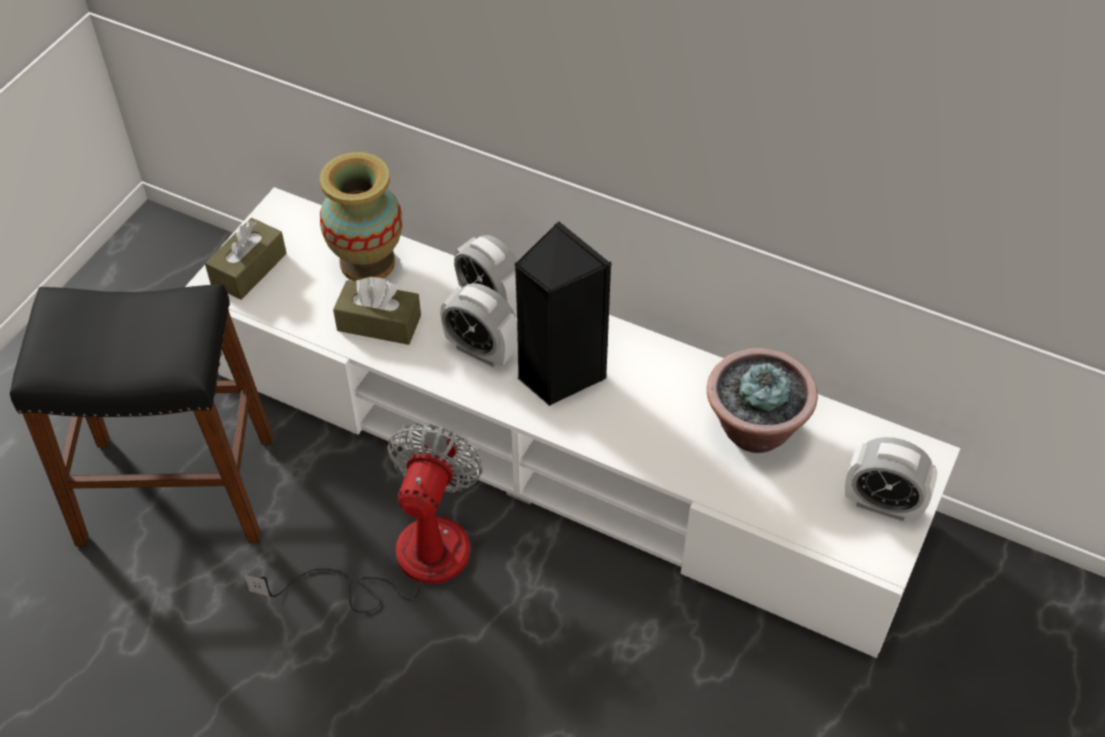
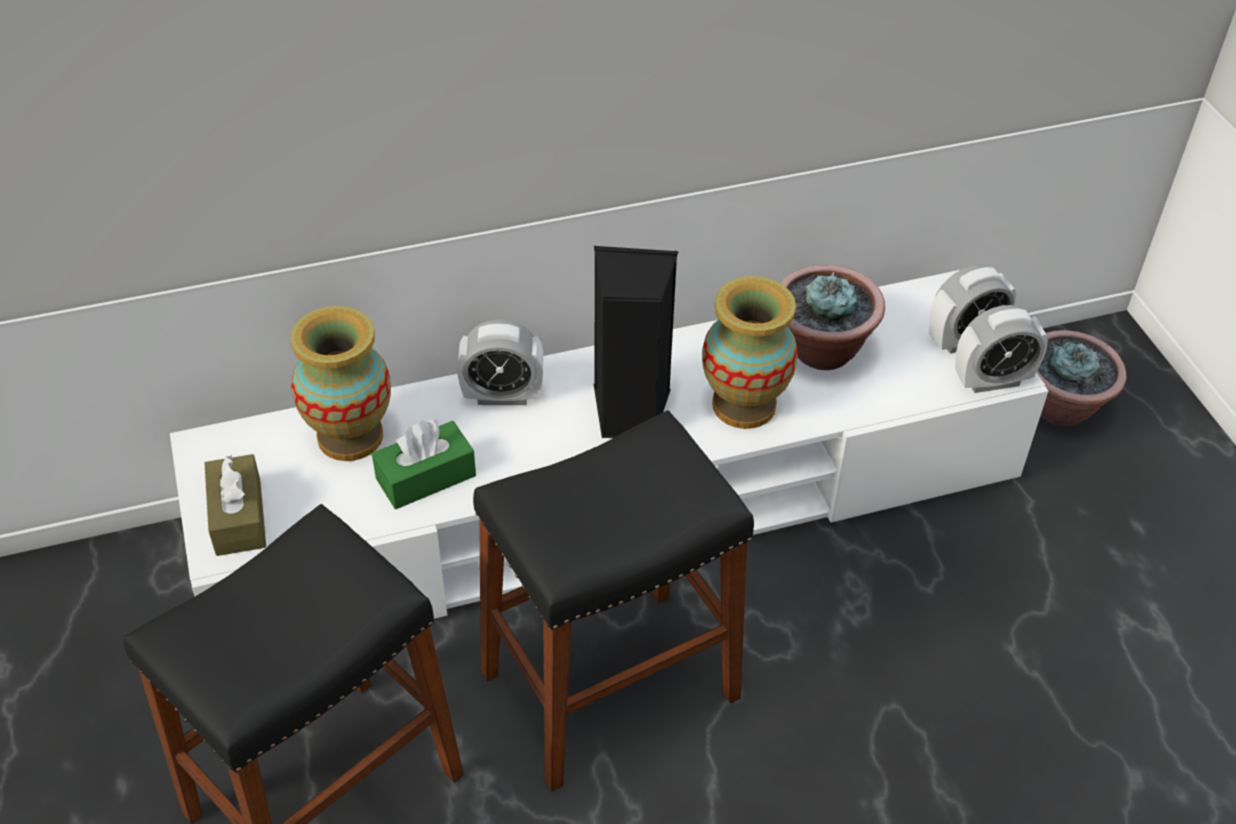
camera: 45 degrees left, 5 degrees down
fan [244,424,483,613] -> black stool [473,410,754,791]
brown tissue box [333,277,421,345] -> green tissue box [372,419,476,509]
alarm clock [440,283,518,367] -> alarm clock moved to [955,305,1048,393]
none -> vase [702,276,798,429]
none -> potted plant [1037,330,1126,426]

